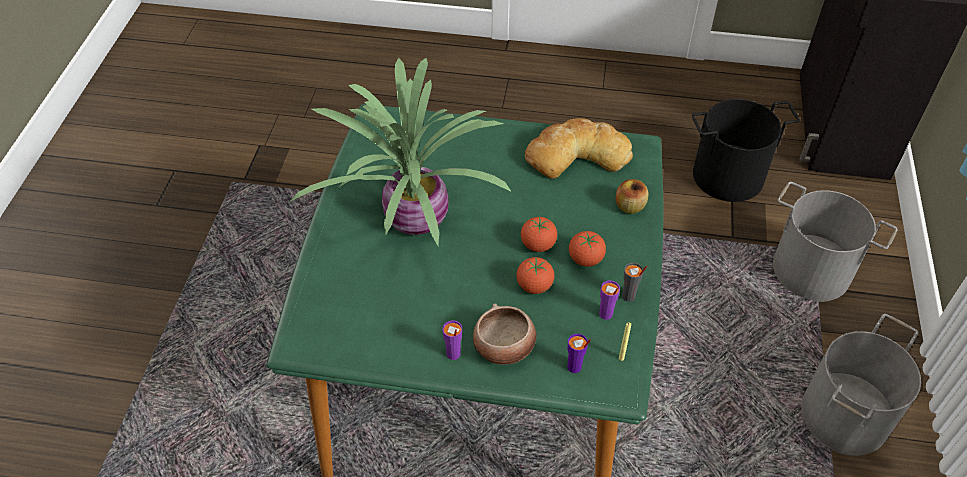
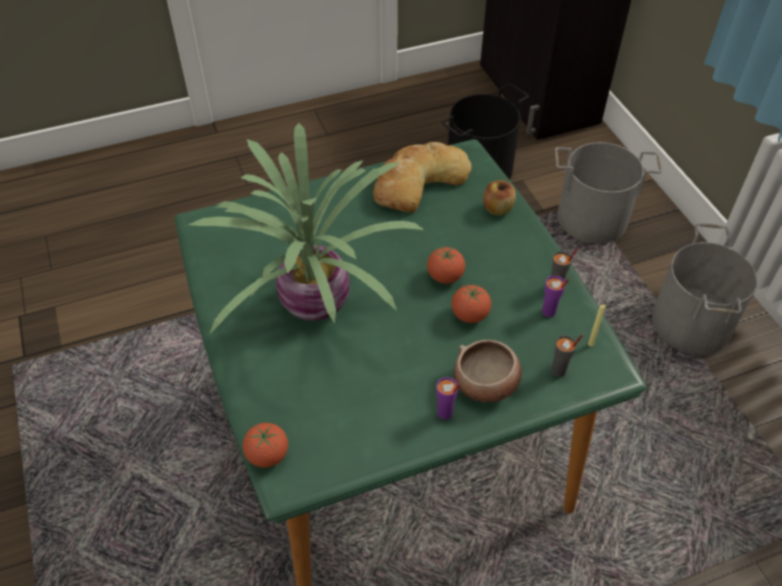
camera: 30 degrees left, 0 degrees up
purple cup [567,334,591,373] -> grey cup [551,335,583,377]
tomato [569,231,606,267] -> tomato moved to [243,423,288,468]

